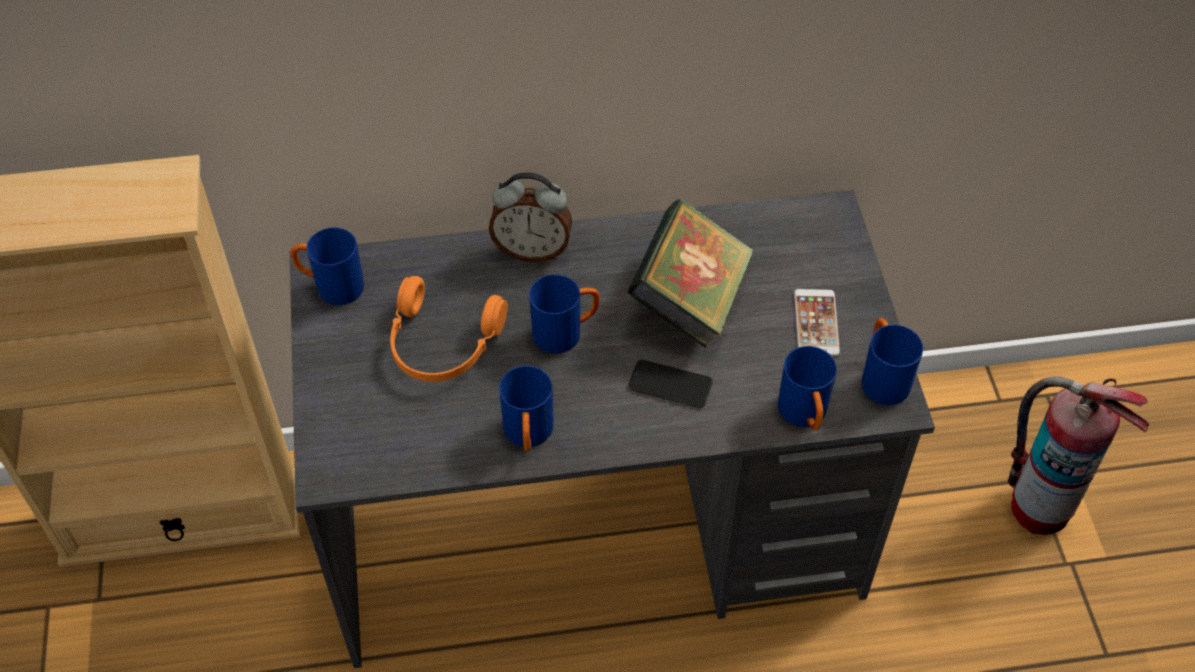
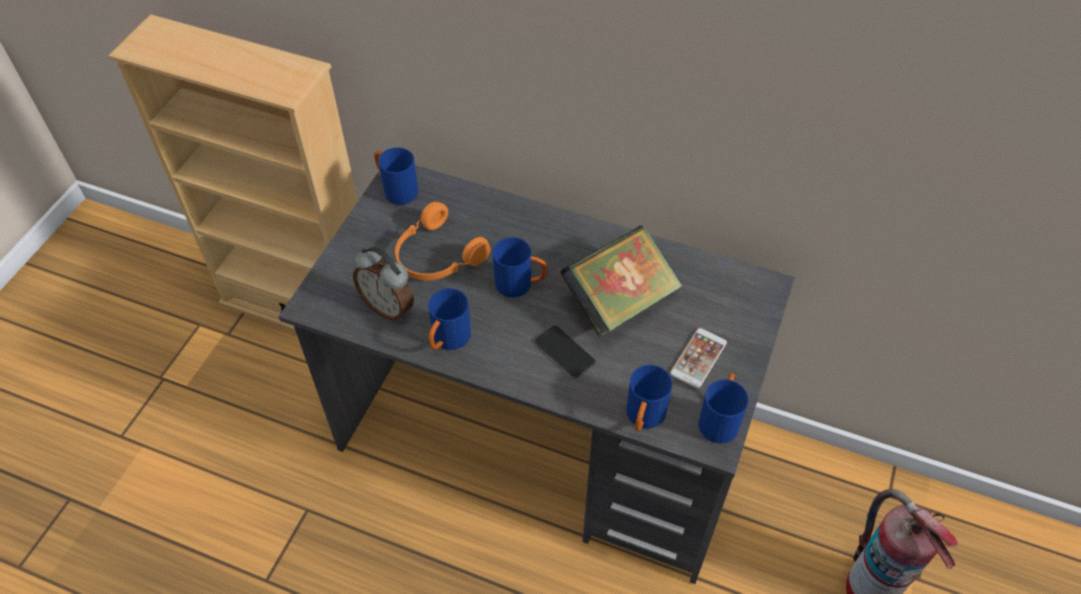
camera: 30 degrees right, 0 degrees up
alarm clock [489,172,572,262] -> alarm clock moved to [353,247,414,321]

